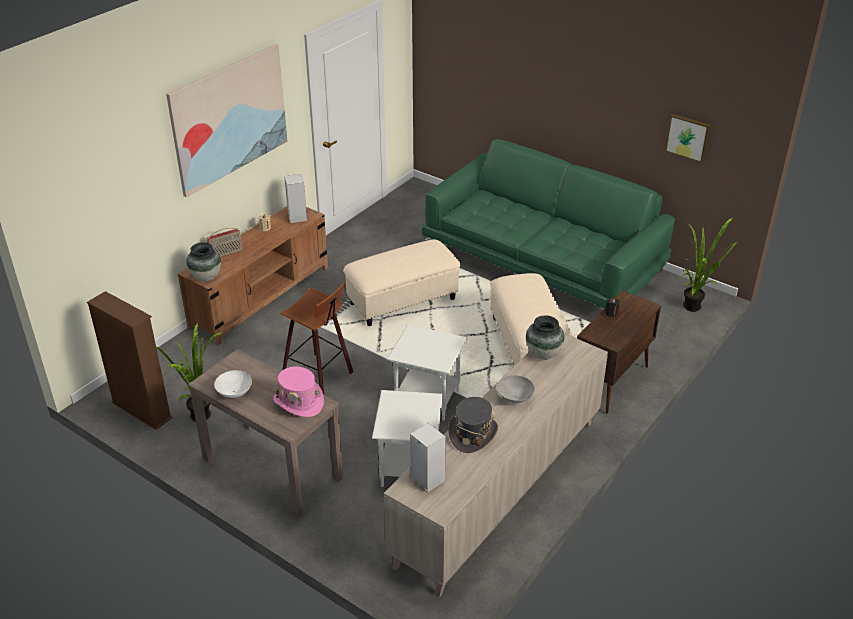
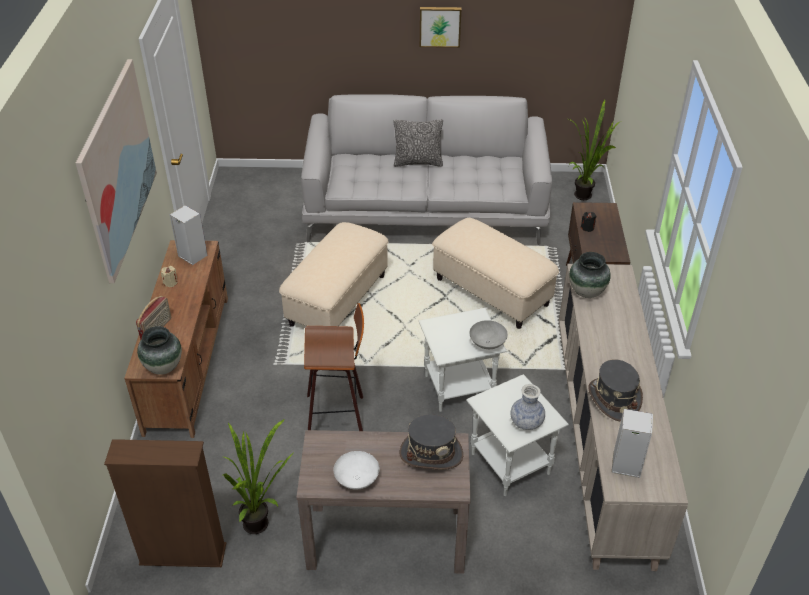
camera: 35 degrees left, 5 degrees up
pink hat [273,367,324,417] -> grey hat [400,414,463,470]
green sofa [422,139,675,308] -> grey sofa [301,94,552,245]
grey bowl [497,375,535,403] -> grey bowl moved to [469,320,508,349]
picture [665,114,710,163] -> picture moved to [420,7,461,48]
none -> pillow [394,119,443,167]
none -> vase [510,384,545,430]

